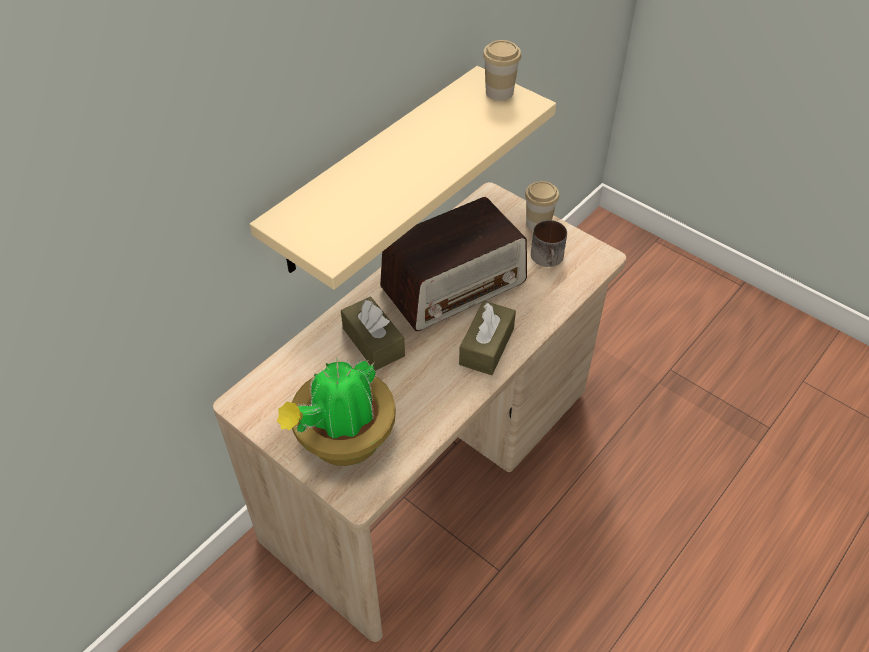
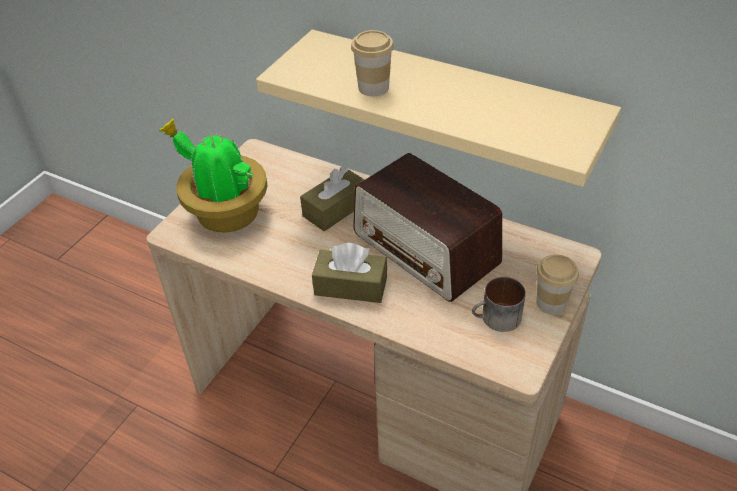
camera: 80 degrees right, 5 degrees down
cup [483,40,521,101] -> cup moved to [351,30,394,96]

